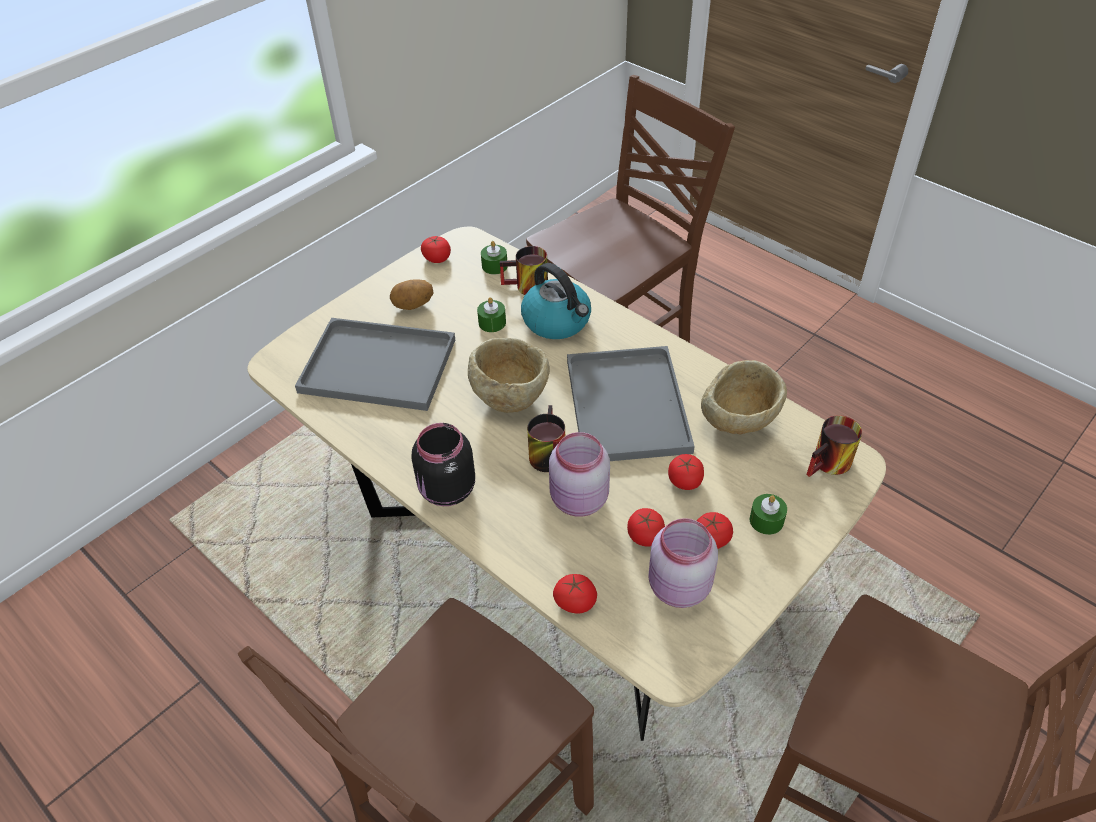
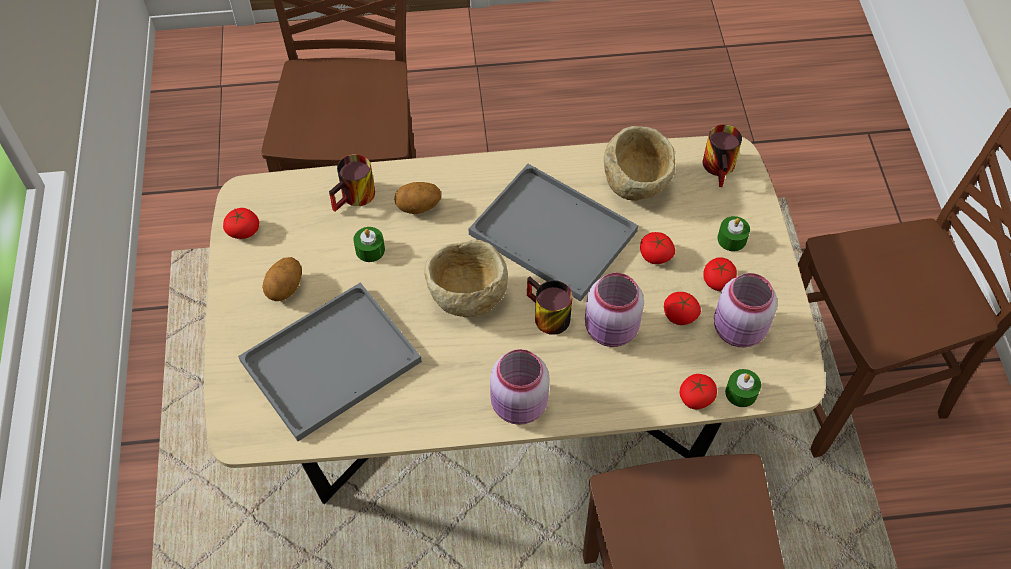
camera: 50 degrees left, 10 degrees up
black jar [411,423,475,506] -> pink jar [490,349,550,425]
green candle [481,241,507,274] -> green candle moved to [725,369,761,407]
kettle [521,263,591,339] -> potato [394,182,441,214]

